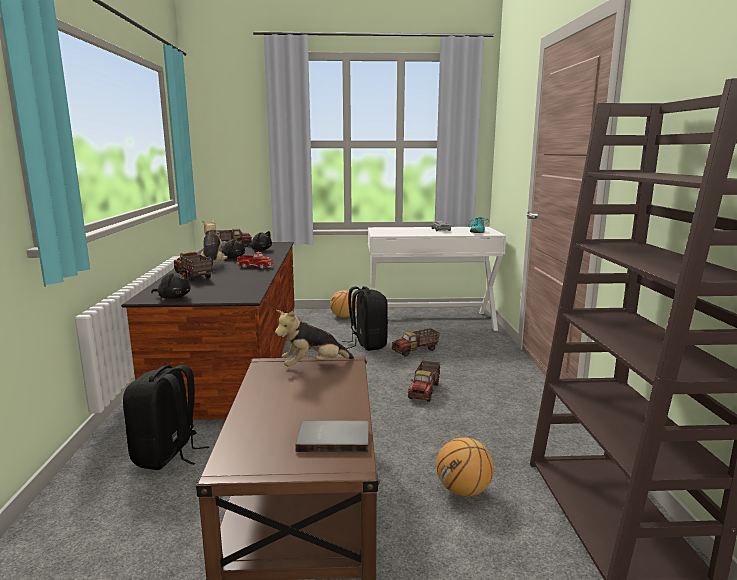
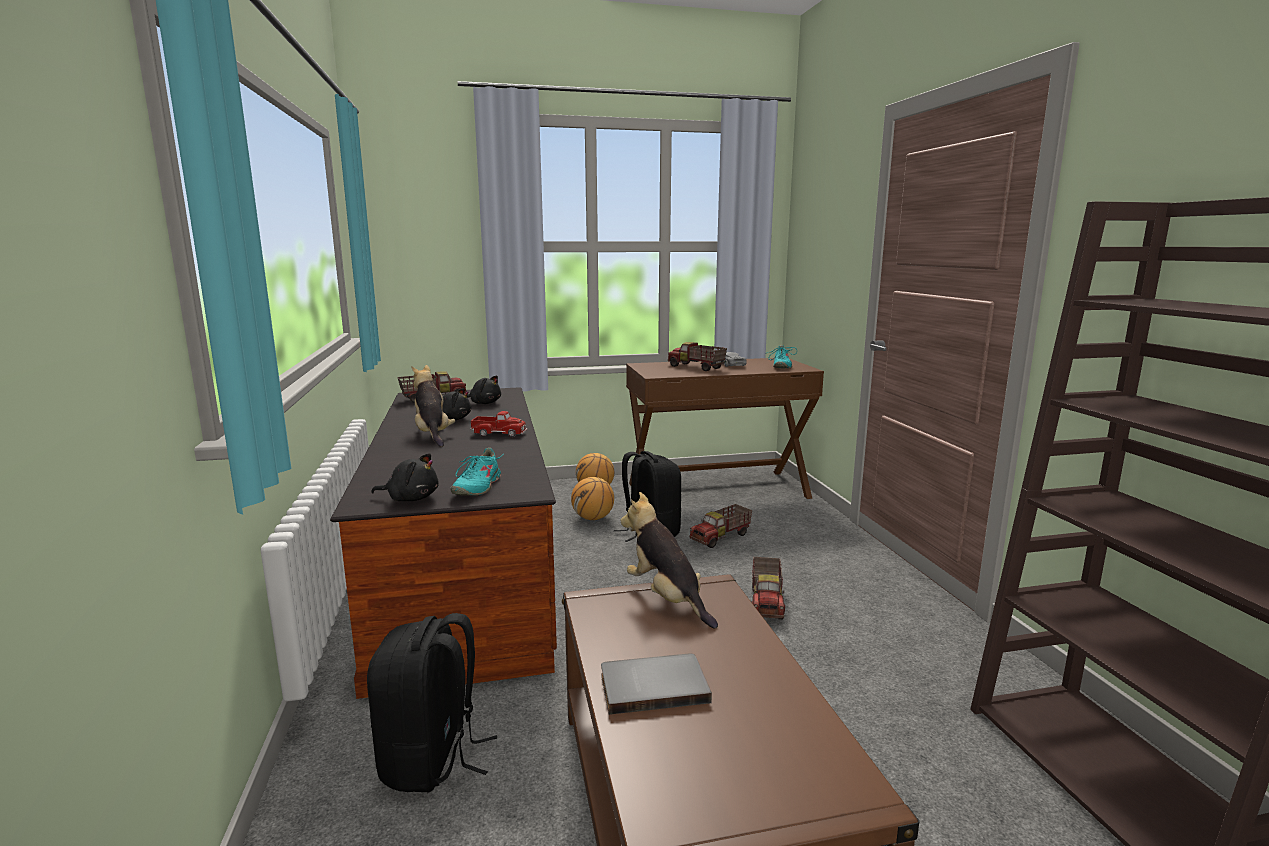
camera: 10 degrees left, 0 degrees up
toy truck [174,251,212,281] -> toy truck moved to [668,342,727,371]
plush toy [275,310,354,366] -> plush toy turned 90 degrees clockwise [621,492,718,629]
grey book [295,420,369,452] -> grey book moved to [601,654,712,715]
white desk [368,227,506,331] -> brown desk [626,358,824,499]
basketball [436,437,494,497] -> basketball moved to [571,477,614,520]
none -> turquoise shoe [451,448,504,496]

